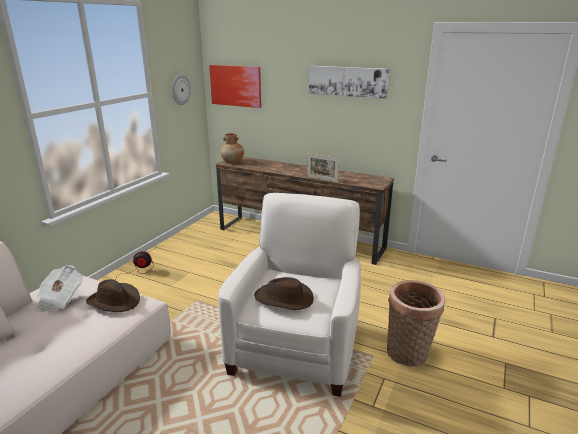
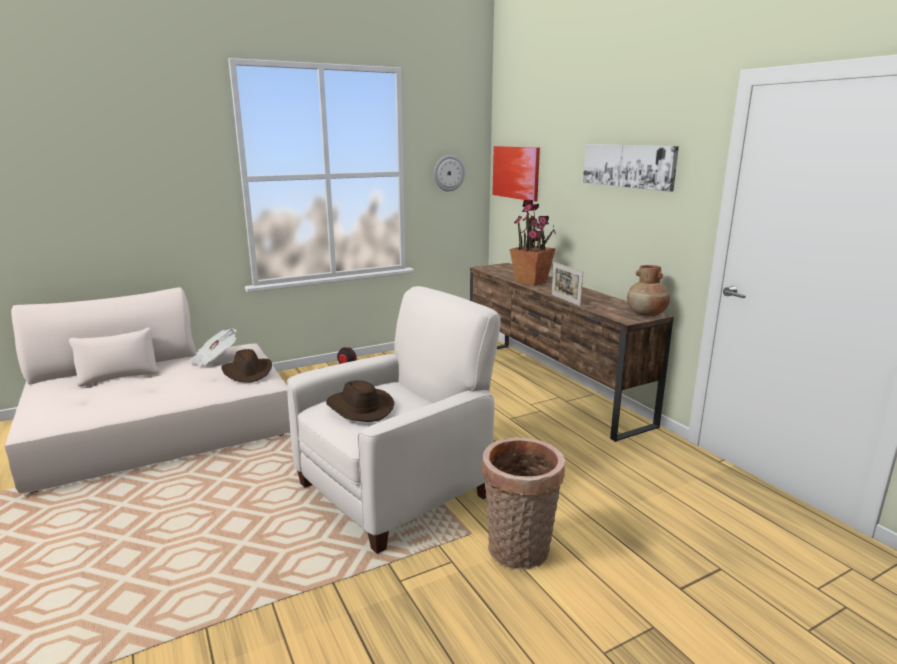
camera: 35 degrees right, 5 degrees down
brown vase [220,133,244,163] -> brown vase moved to [627,265,670,316]
none -> potted plant [510,200,556,286]

